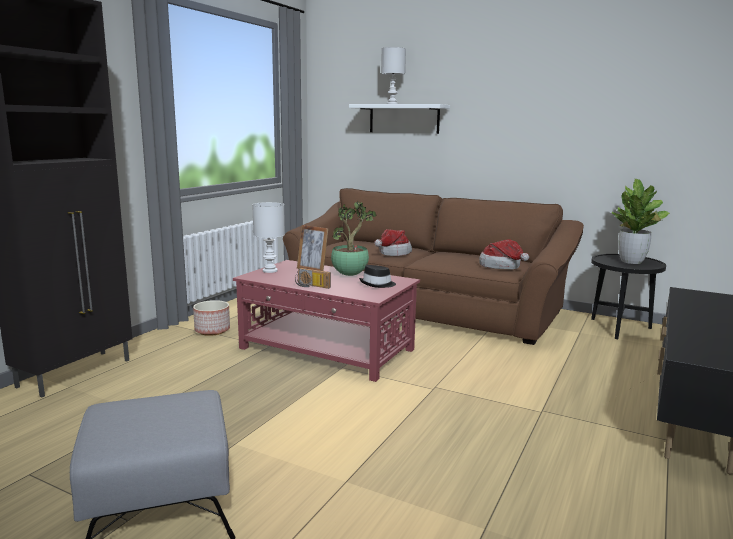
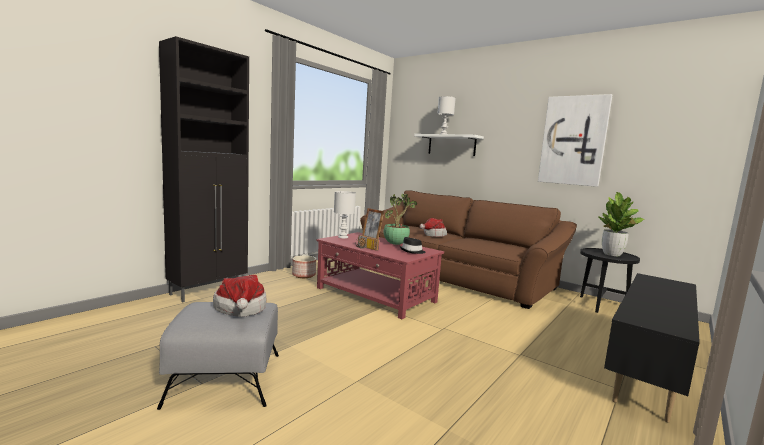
camera: 10 degrees right, 5 degrees down
hat [479,239,529,269] -> hat moved to [213,275,266,317]
none -> picture [538,94,612,187]

